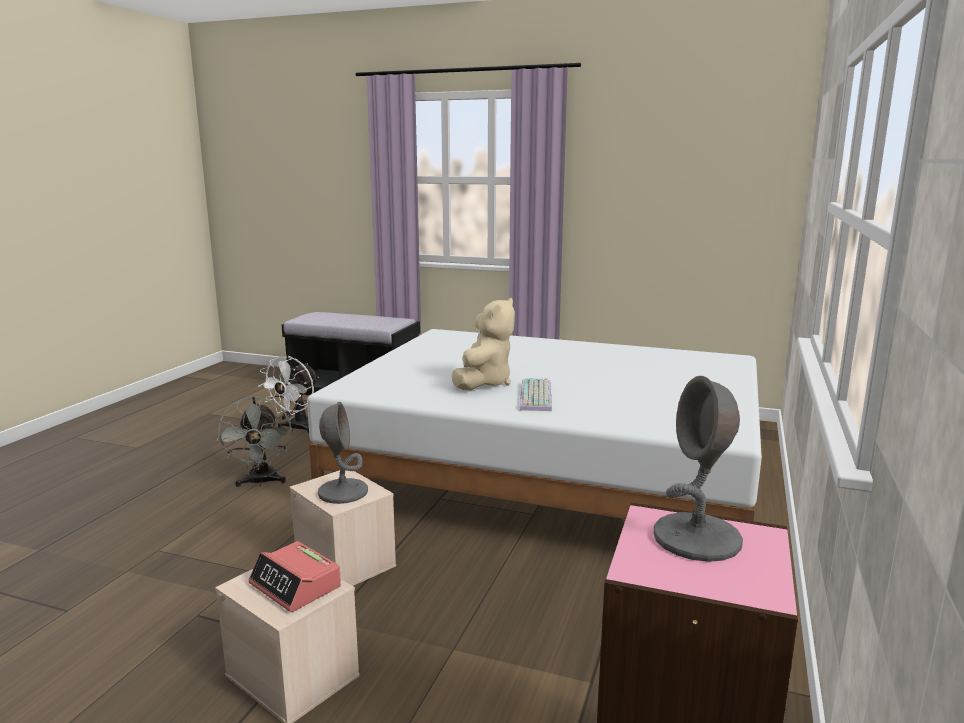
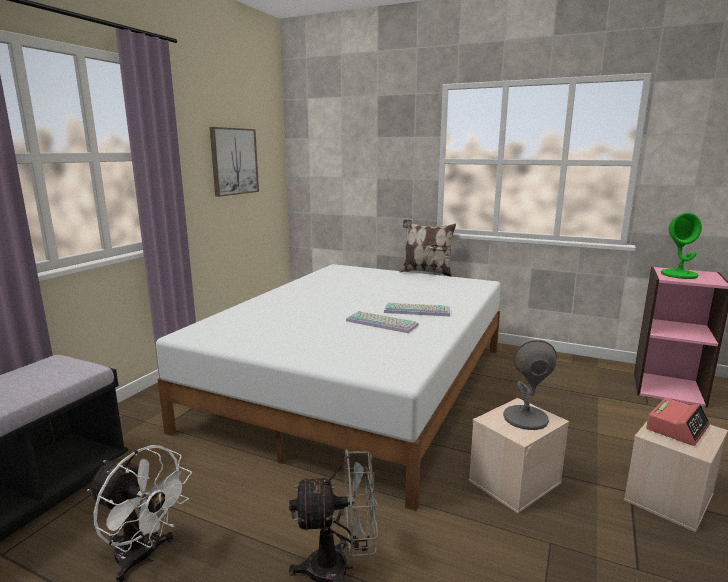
camera: 85 degrees left, 0 degrees up
beige plush toy [452,298,515,390] -> keyboard [346,311,419,333]
grey table lamp [654,376,743,562] -> green table lamp [661,213,702,279]
none -> picture [210,127,259,197]
none -> pillow [399,219,456,277]

